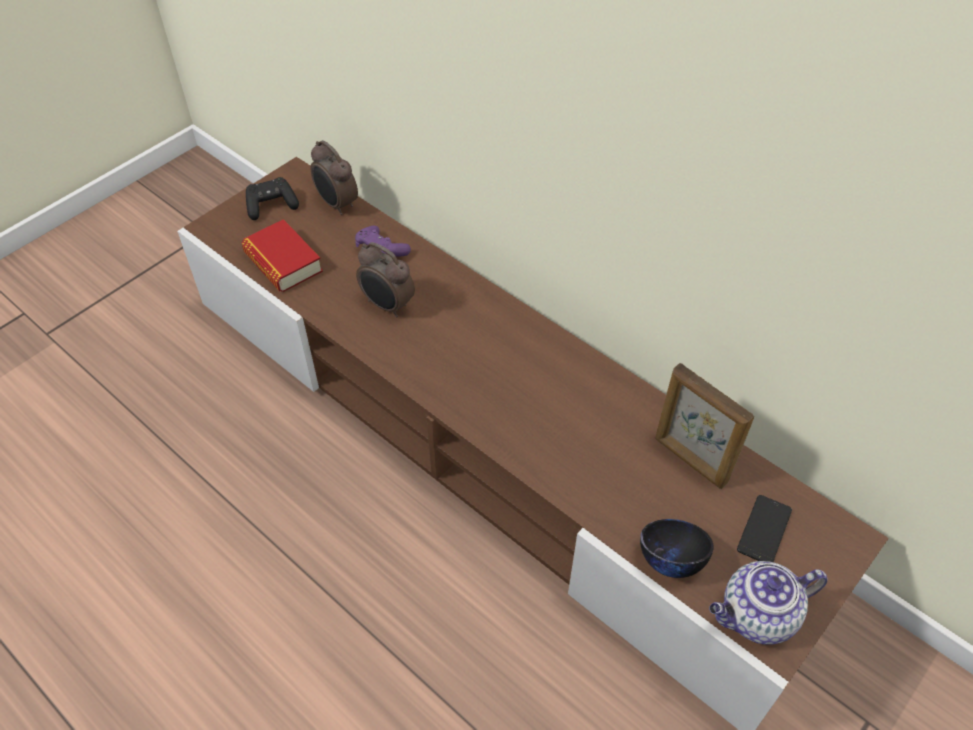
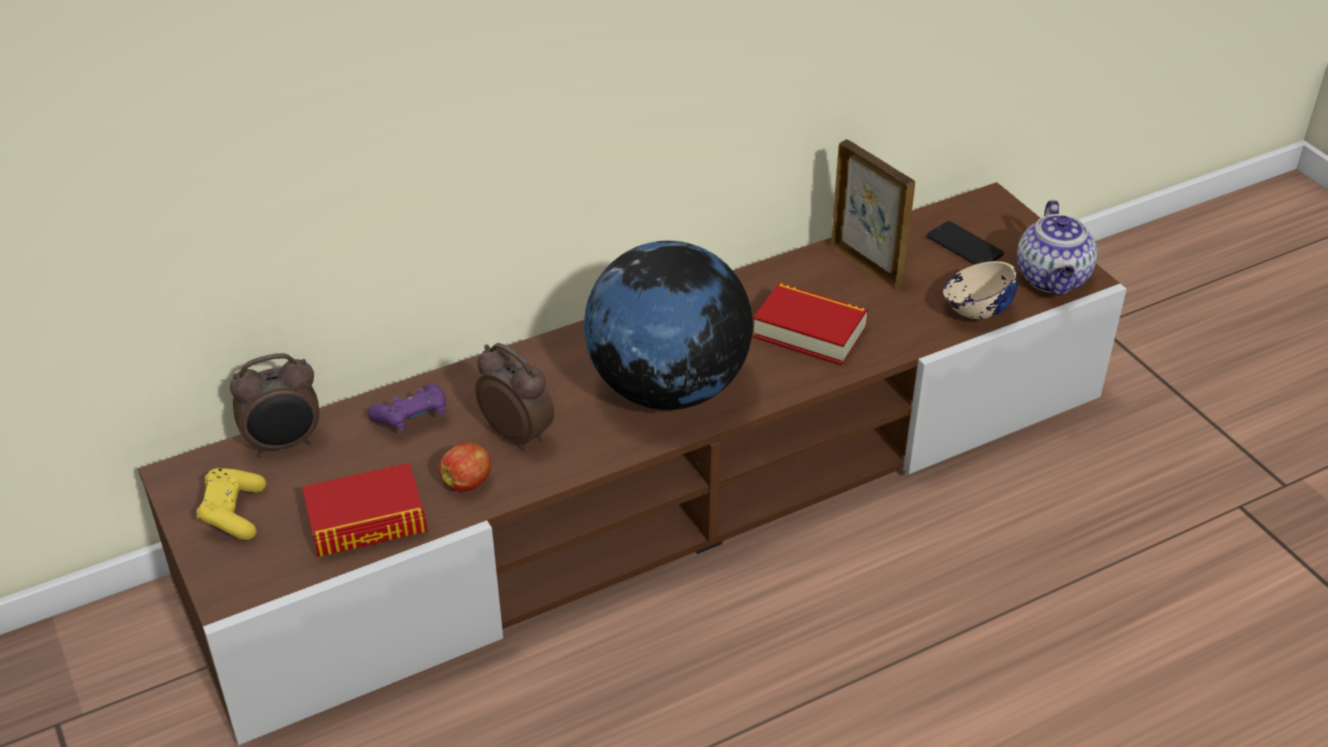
camera: 70 degrees left, 10 degrees down
black game controller [246,177,299,220] -> yellow game controller [197,468,266,540]
alarm clock [356,242,415,317] -> alarm clock turned 105 degrees counterclockwise [475,343,554,451]
black bowl [640,519,714,578] -> beige bowl [943,261,1018,319]
picture frame [655,363,754,489] -> picture frame turned 105 degrees counterclockwise [831,139,915,290]
none -> apple [438,443,491,492]
none -> globe [584,241,753,410]
none -> book [753,283,868,366]

